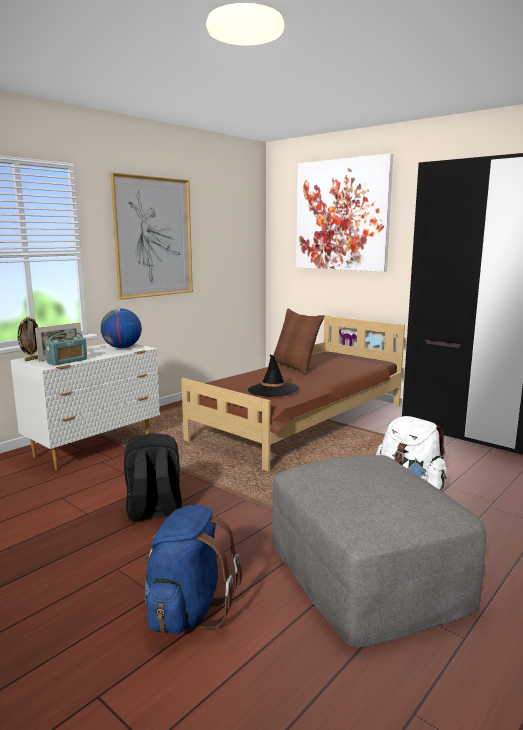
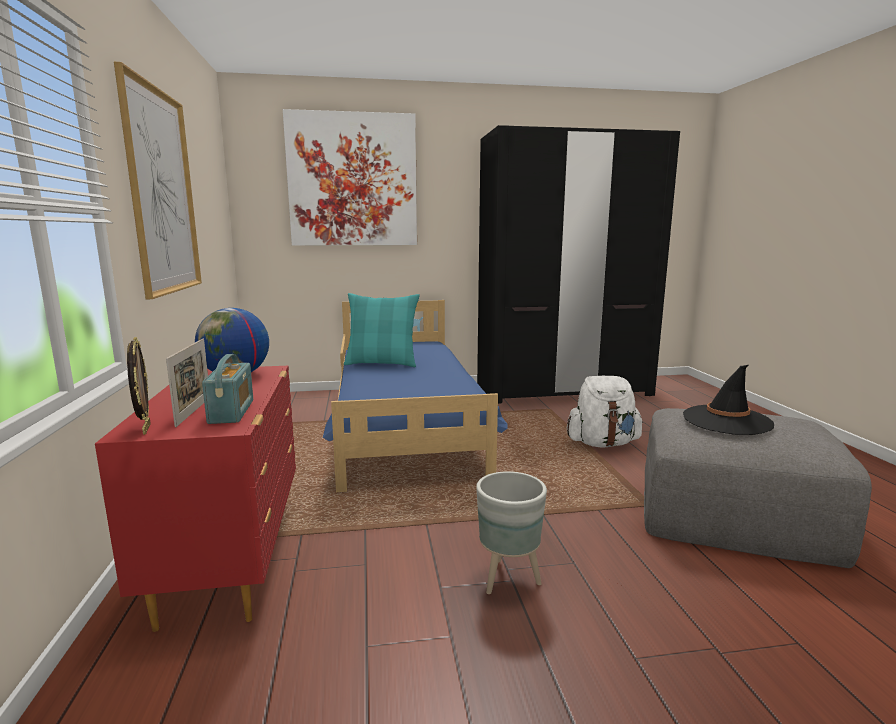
camera: 50 degrees left, 0 degrees up
white dresser [10,343,160,470] -> red dresser [95,366,296,632]
black backpack [124,433,182,522] -> grey planter [476,471,547,594]
blue backpack [142,505,242,634] -> none
brown bed [180,315,405,471] -> blue bed [323,300,507,492]
black hat [248,354,299,397] -> black hat moved to [683,365,774,435]
brown pillow [274,309,324,375] -> turquoise pillow [344,293,420,367]

